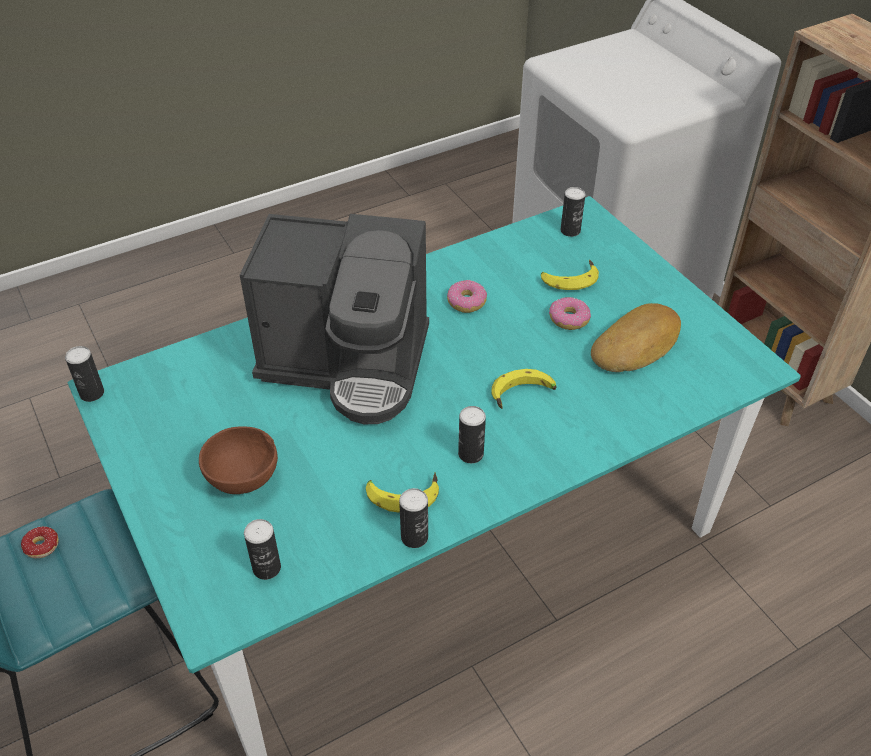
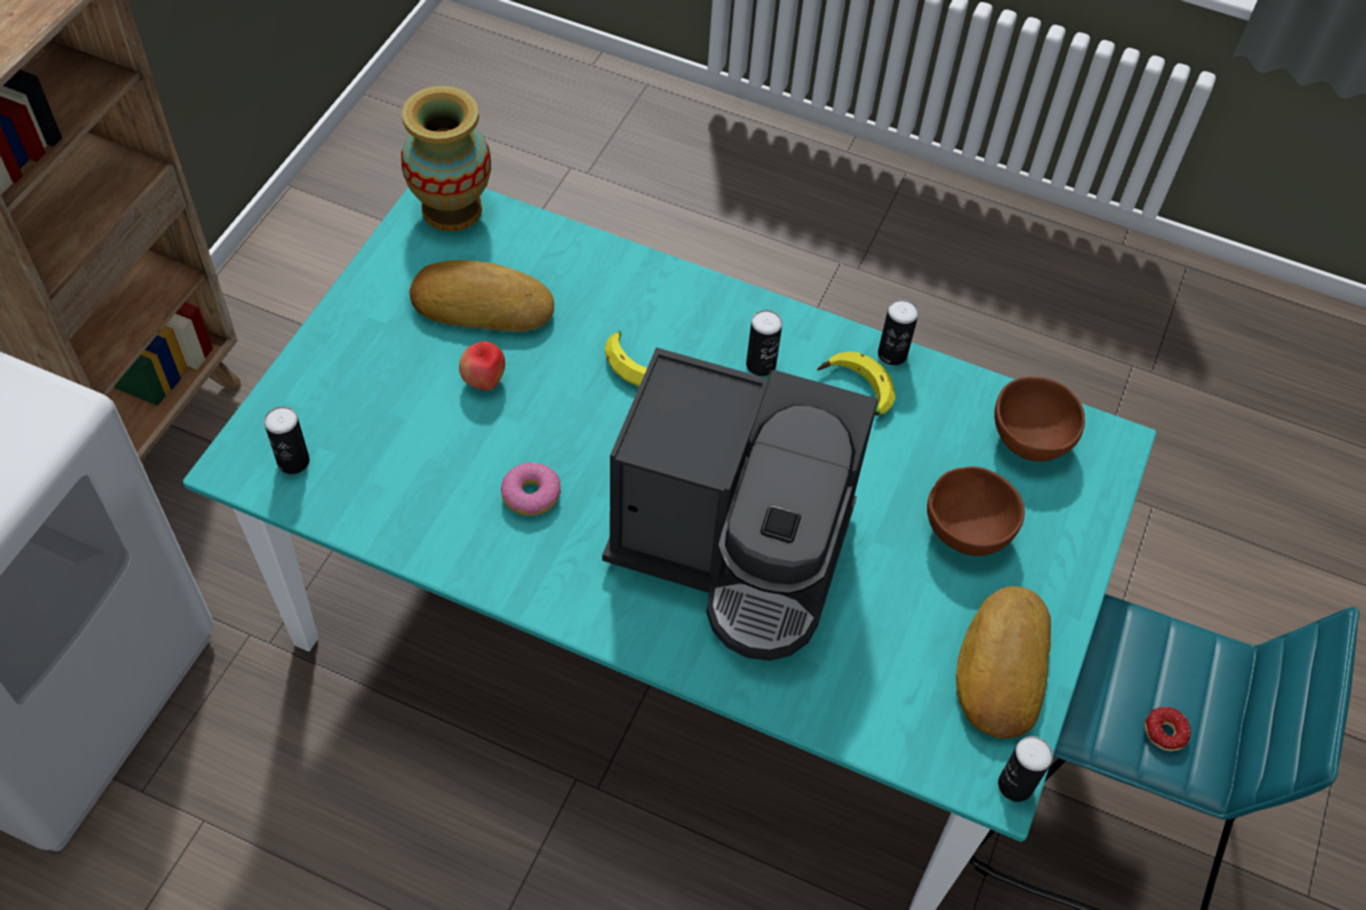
camera: 130 degrees left, 10 degrees up
coffee machine [240,214,429,424] -> coffee machine turned 135 degrees clockwise [602,347,878,661]
can [244,519,281,580] -> brown bowl [994,376,1085,461]
banana [541,260,599,290] -> none
donut [549,297,591,330] -> apple [459,341,505,390]
none -> vase [401,86,491,232]
none -> bread [956,586,1051,739]

